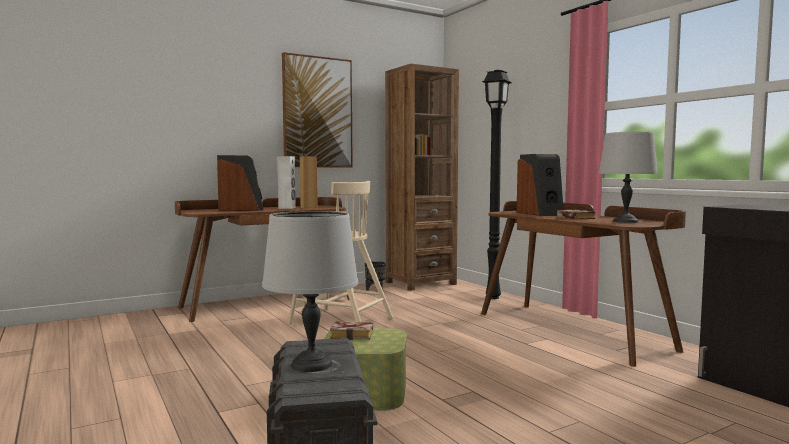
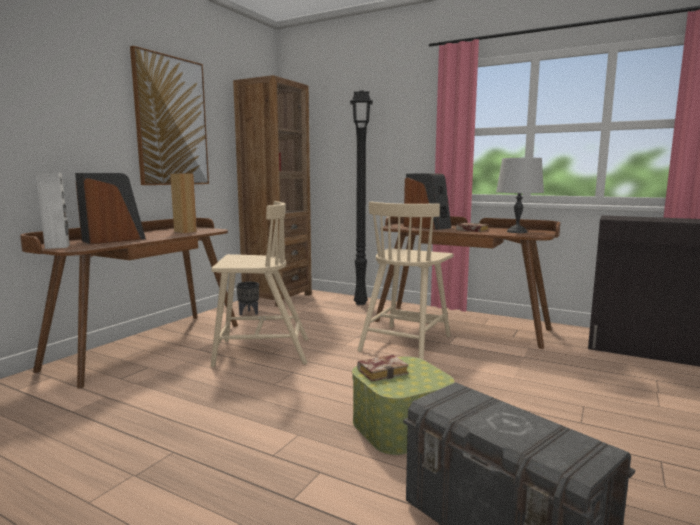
camera: 30 degrees left, 5 degrees up
grey table lamp [262,211,358,372] -> none
white speaker [277,156,296,209] -> white speaker moved to [36,173,70,249]
none -> beige chair [357,202,453,360]

